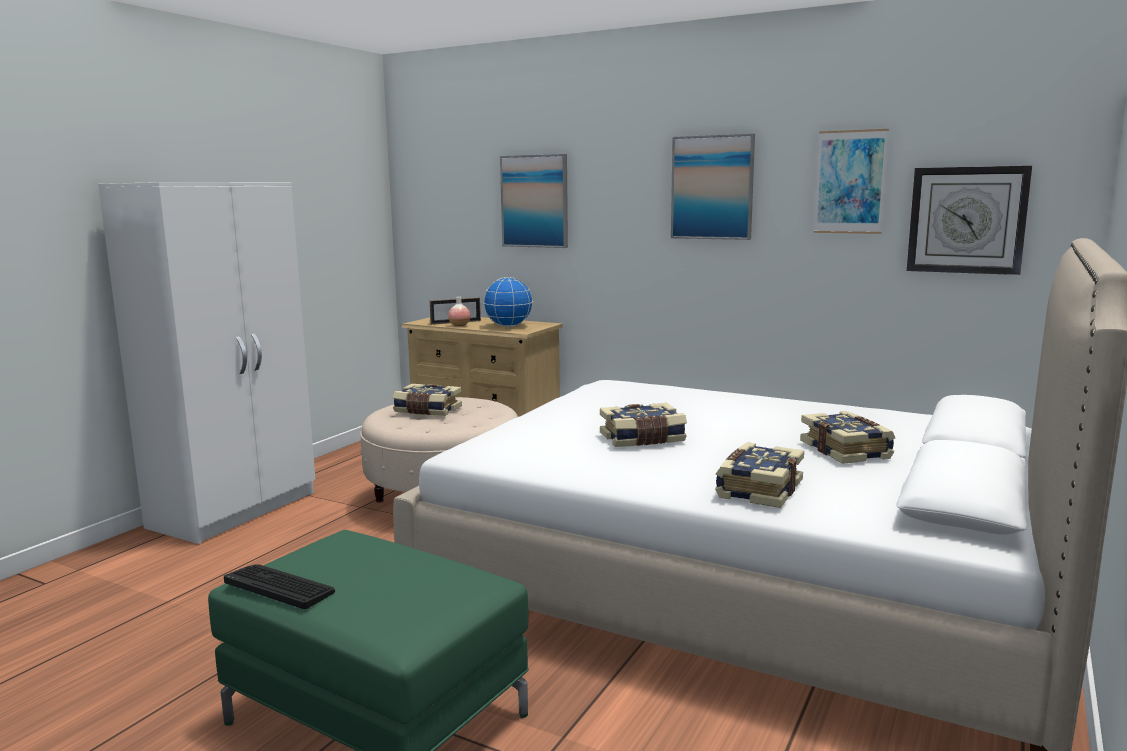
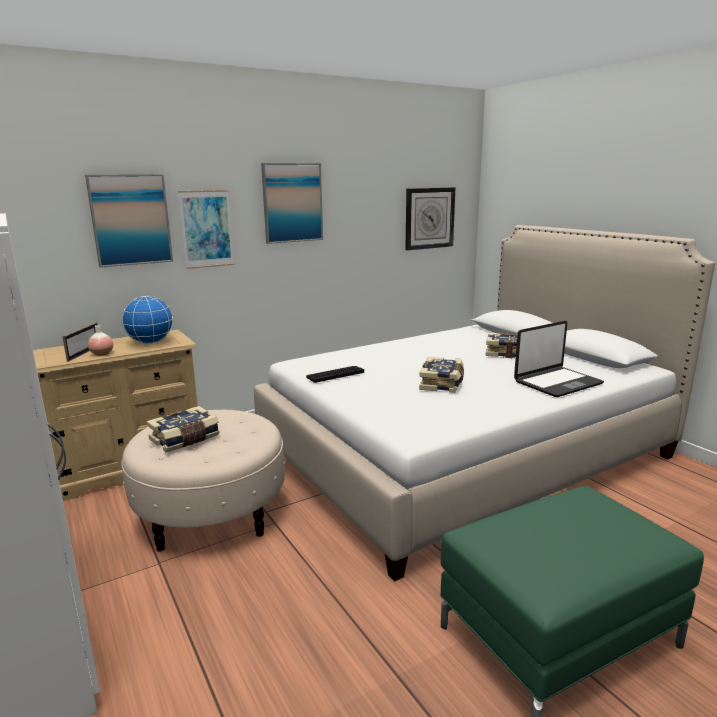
camera: 60 degrees left, 5 degrees up
keyboard [224,564,335,609] -> keyboard moved to [306,366,364,383]
book [715,442,804,508] -> laptop [514,321,604,397]
picture [813,129,889,234] -> picture moved to [178,190,234,269]

